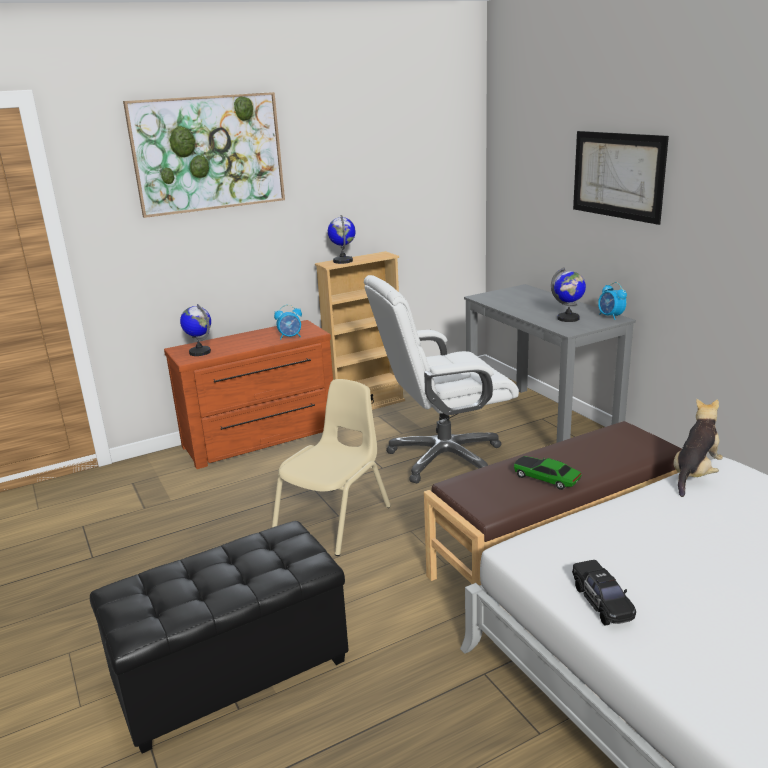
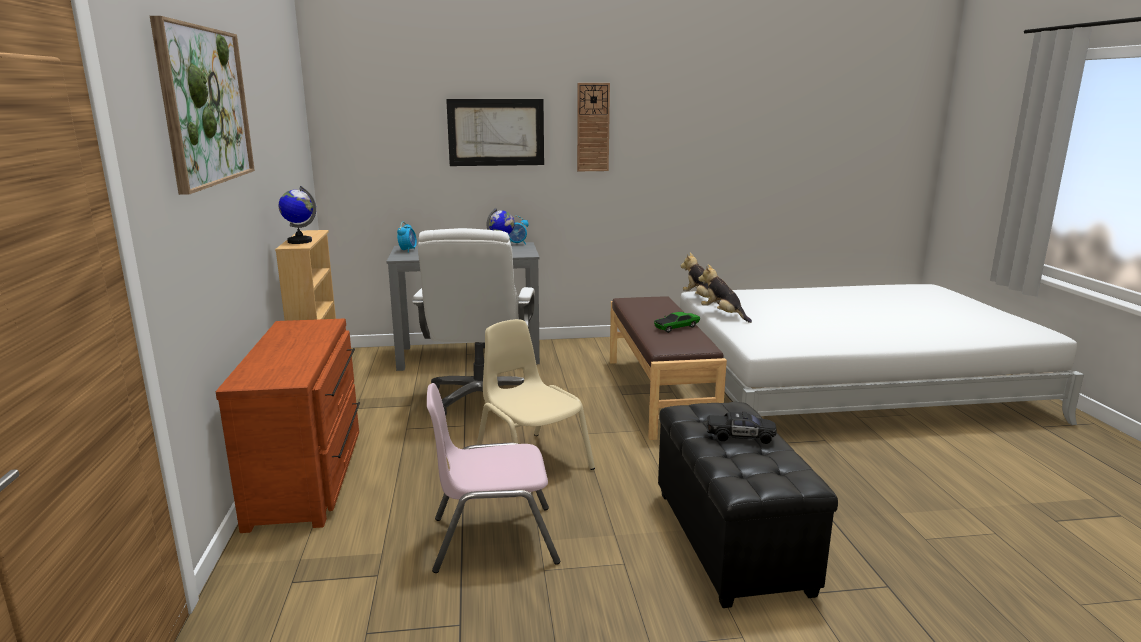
camera: 70 degrees left, 5 degrees down
globe [180,304,211,356] -> none
alarm clock [274,305,302,340] -> alarm clock moved to [397,222,417,253]
black toy car [572,560,636,626] -> black toy car moved to [707,412,777,444]
none -> pink chair [427,383,560,573]
none -> wall clock [577,83,610,171]
none -> plush toy [698,264,752,323]

